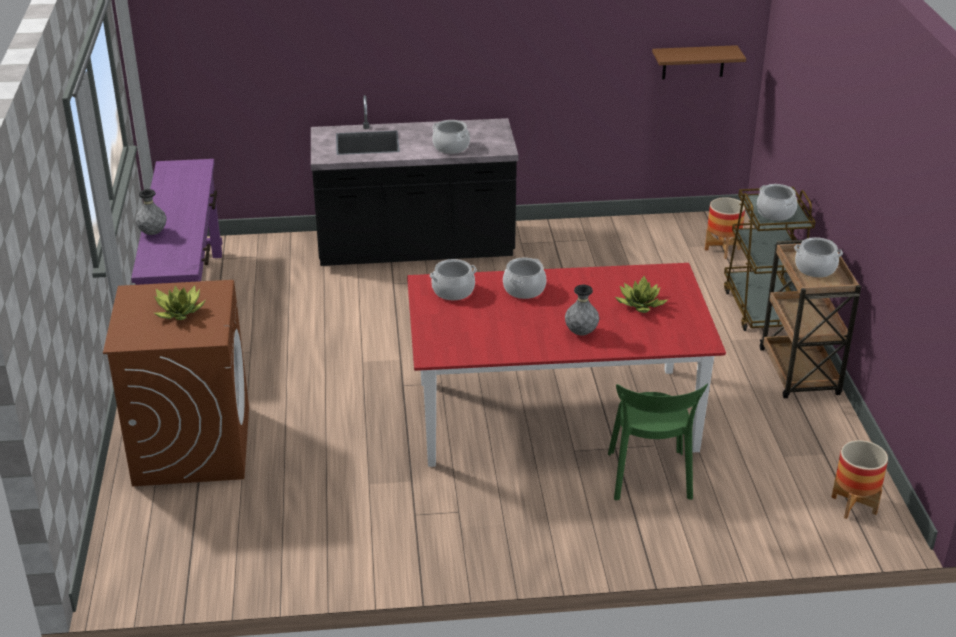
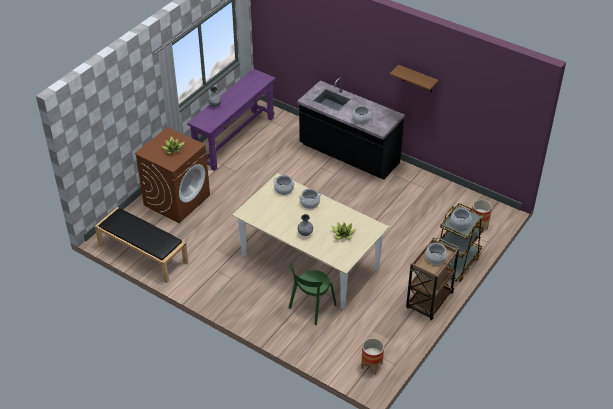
camera: 40 degrees right, 10 degrees up
red dining table [407,263,726,467] -> beige dining table [232,173,389,309]
brown shelf [652,45,746,79] -> brown shelf moved to [389,65,439,92]
none -> black bench [95,207,188,283]

